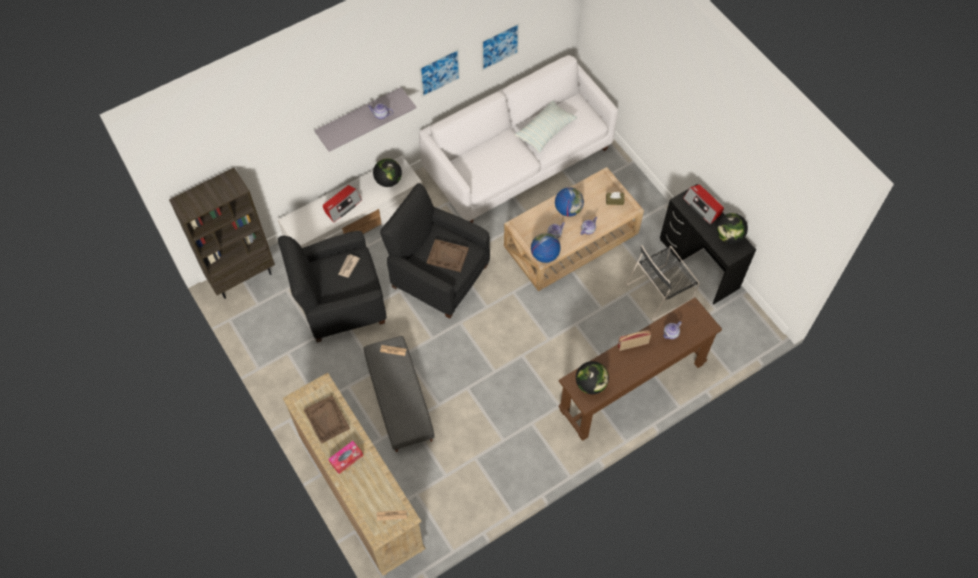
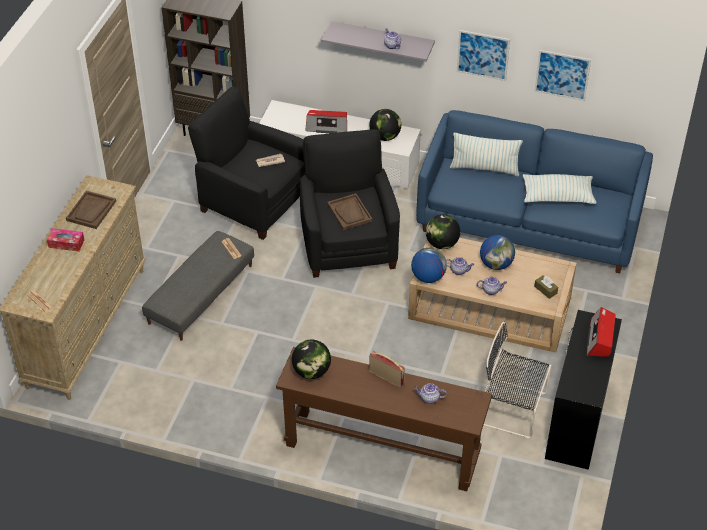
camera: 50 degrees right, 15 degrees down
white sofa [419,55,618,223] -> blue sofa [416,110,653,274]
globe [716,213,748,244] -> globe moved to [426,215,460,249]
none -> pillow [450,133,523,176]

